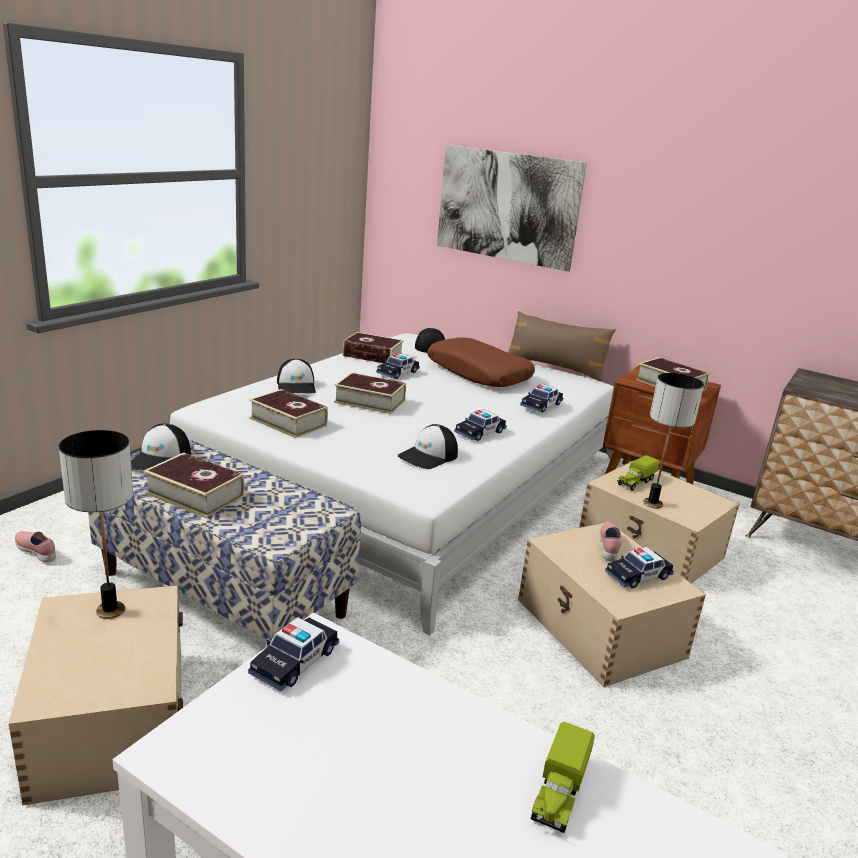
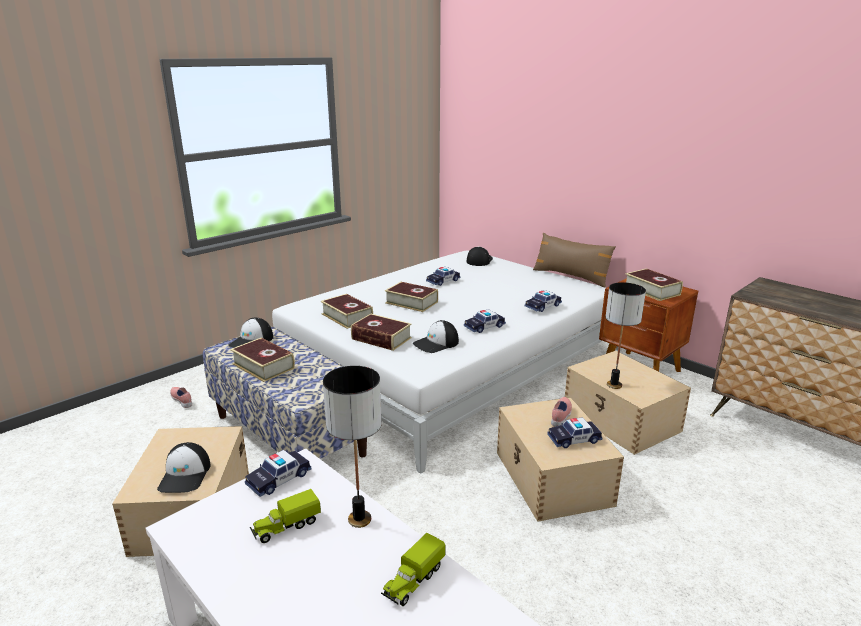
camera: 15 degrees right, 0 degrees up
table lamp [59,430,133,619] -> table lamp moved to [323,366,382,528]
cap [277,359,316,393] -> cap moved to [157,442,211,493]
book [343,332,404,363] -> book moved to [351,314,412,351]
brown pillow [427,337,535,387] -> none
picture [437,145,587,272] -> none
toy truck [617,455,660,491] -> toy truck moved to [250,489,321,543]

